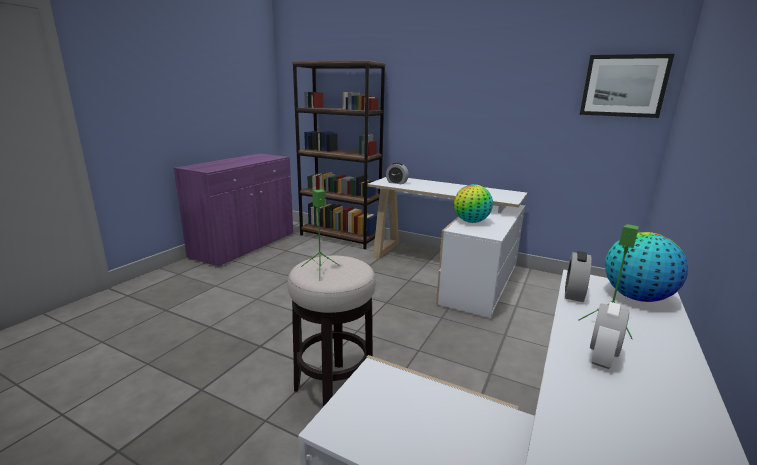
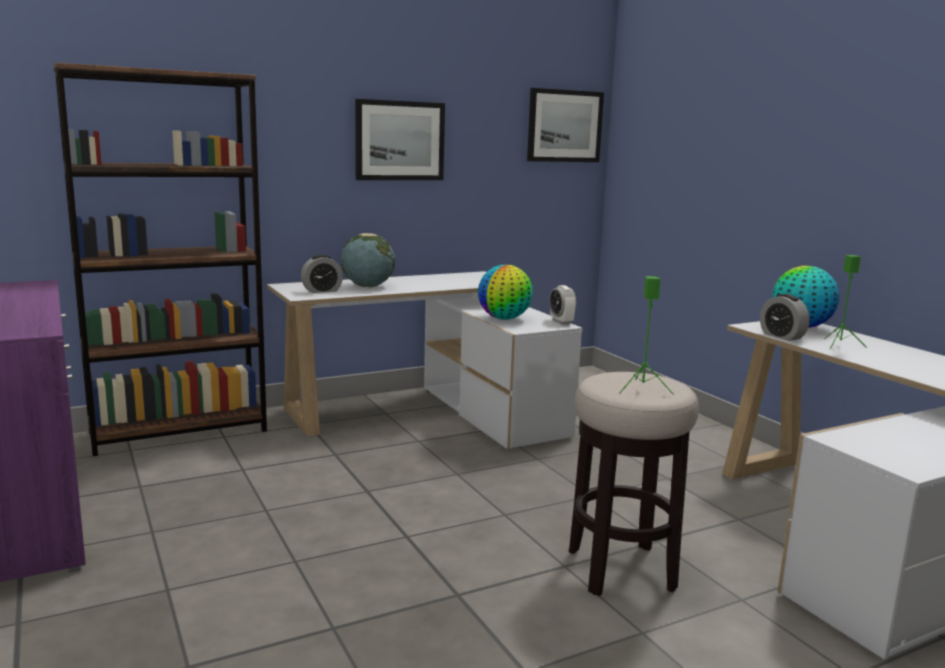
camera: 55 degrees left, 5 degrees down
alarm clock [590,302,629,369] -> alarm clock moved to [549,285,576,325]
none -> globe [341,233,395,287]
none -> picture [355,99,445,180]

